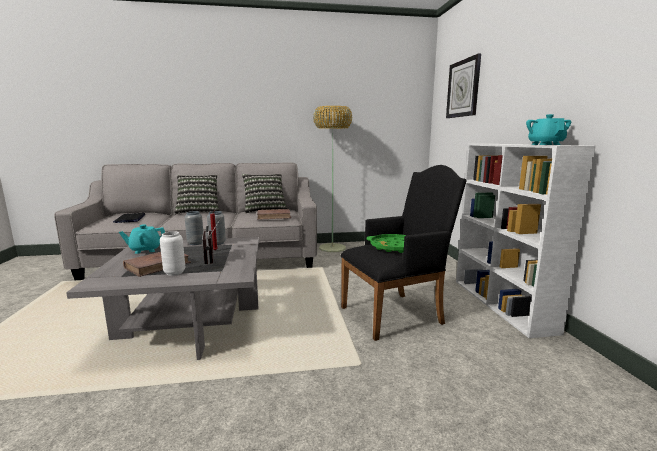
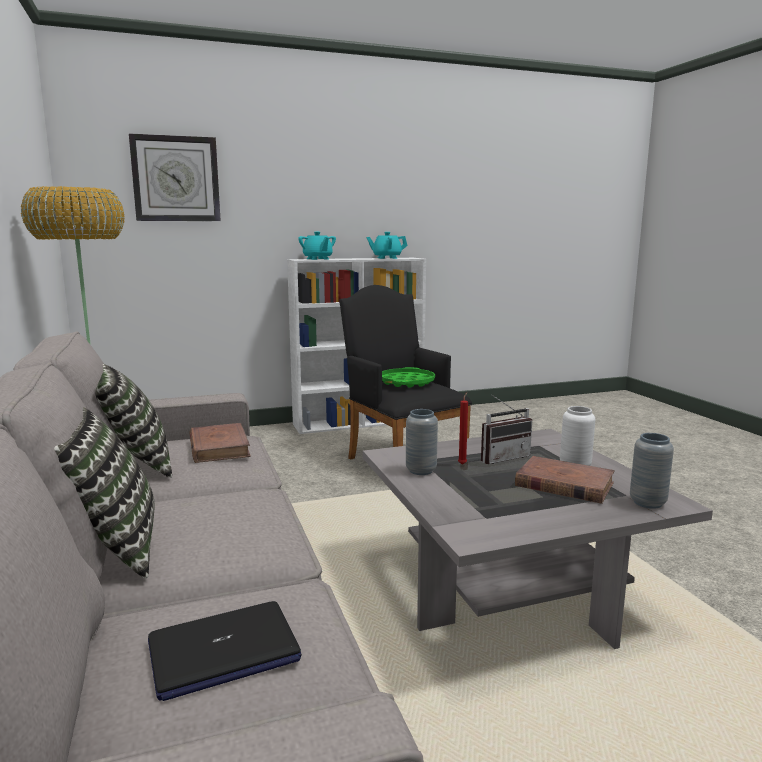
camera: 100 degrees left, 0 degrees up
turquoise teapot [119,224,165,254] -> turquoise teapot moved to [298,232,336,260]
grey vase [185,211,203,245] -> grey vase moved to [630,433,674,509]

